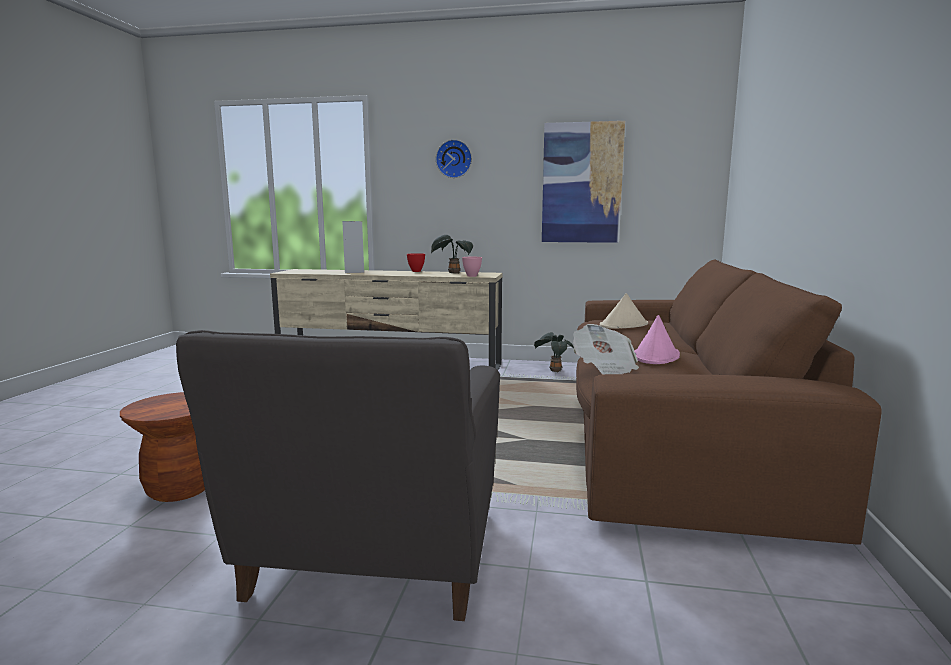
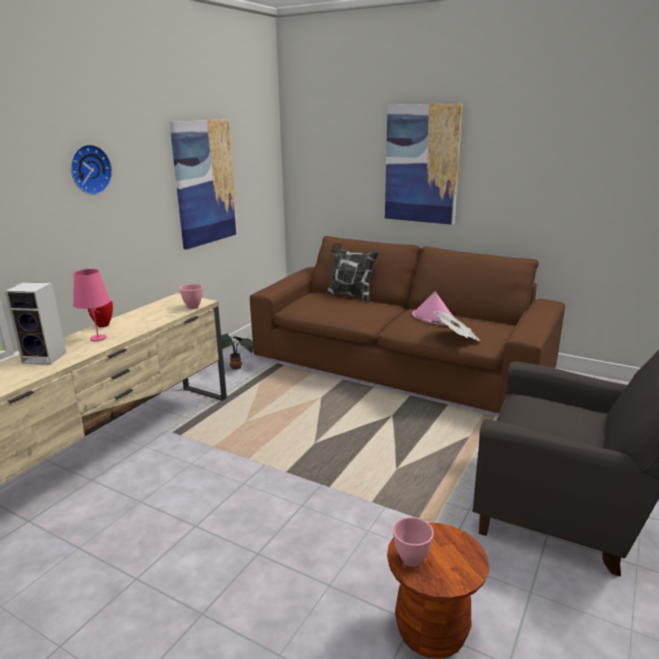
camera: 70 degrees left, 10 degrees up
potted plant [431,235,473,273] -> none
beige hat [600,293,648,329] -> none
none -> pink table lamp [73,269,110,341]
none -> pillow [326,243,379,303]
none -> picture [385,104,463,225]
none -> pink bowl [393,517,434,567]

